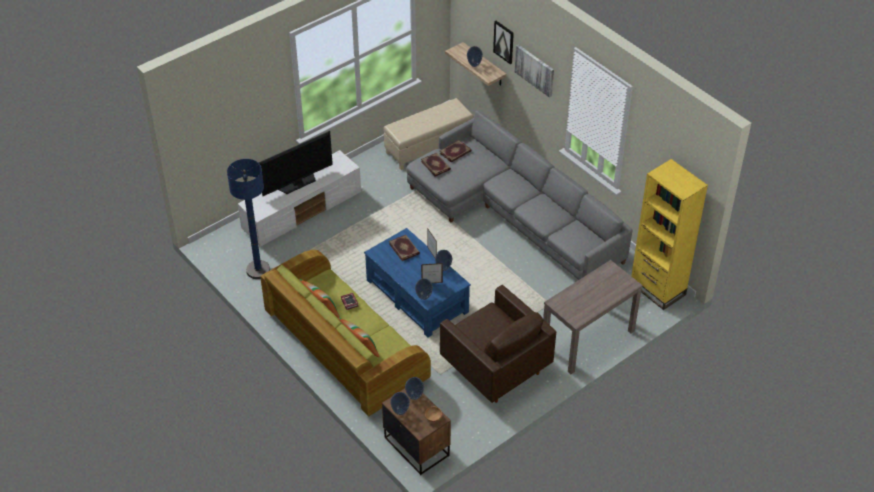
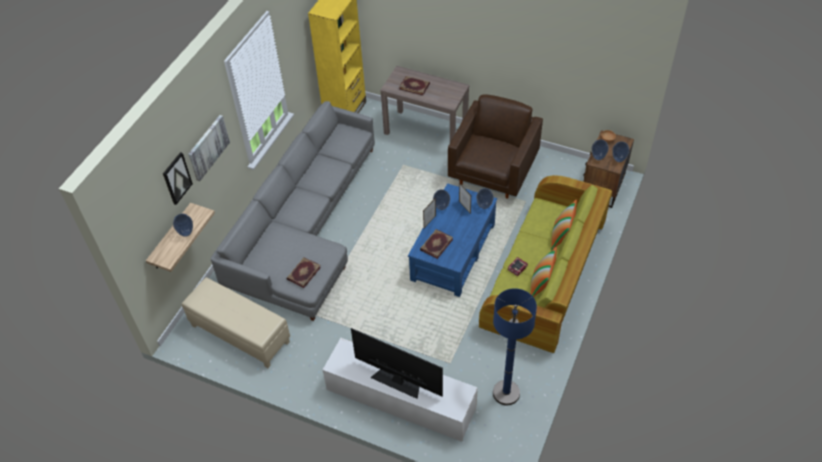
camera: 115 degrees left, 5 degrees up
book [440,140,471,163] -> book moved to [399,76,430,95]

